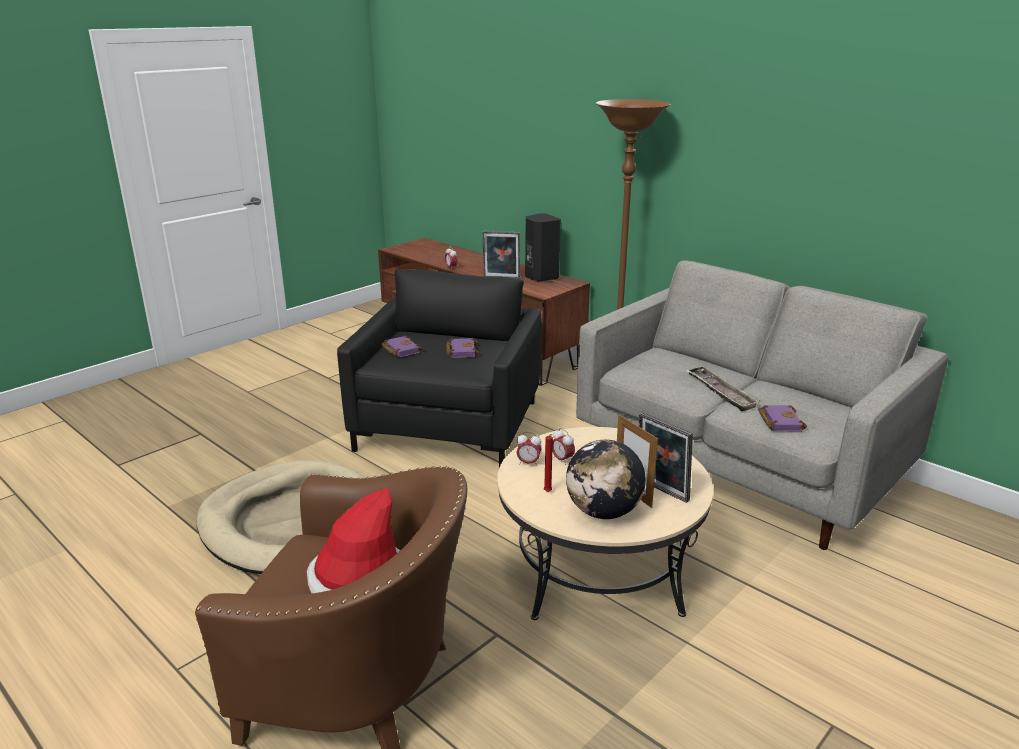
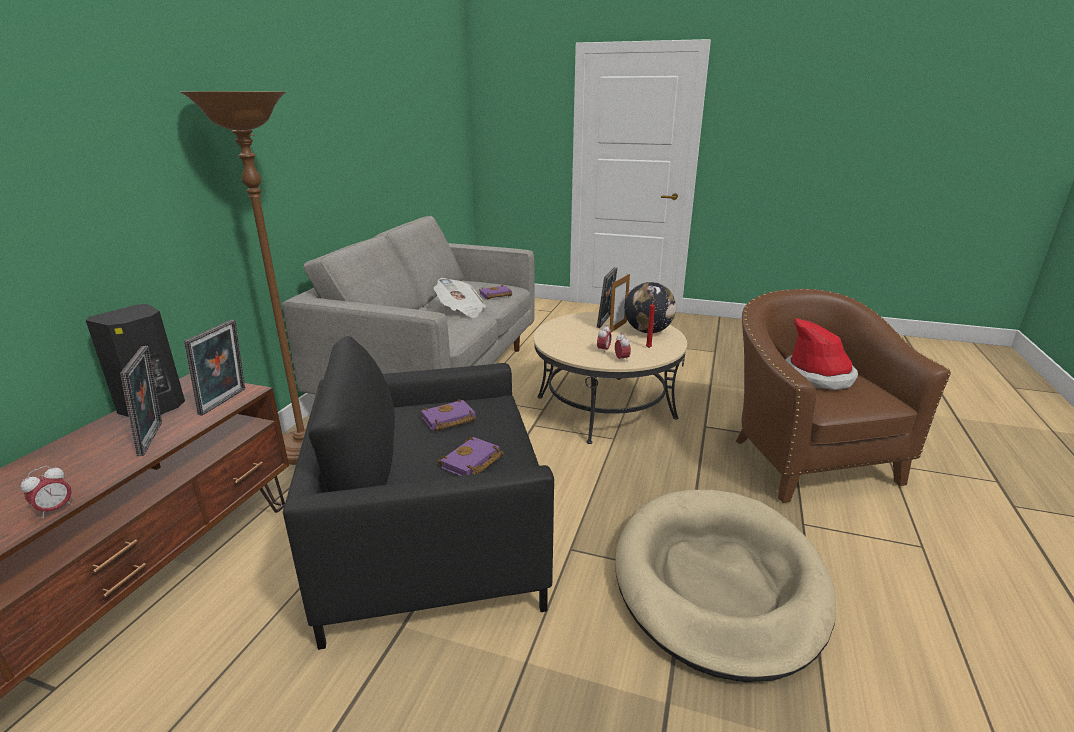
camera: 115 degrees left, 0 degrees up
tray [686,365,760,411] -> newspaper [434,278,486,318]
none -> picture frame [184,320,245,416]

